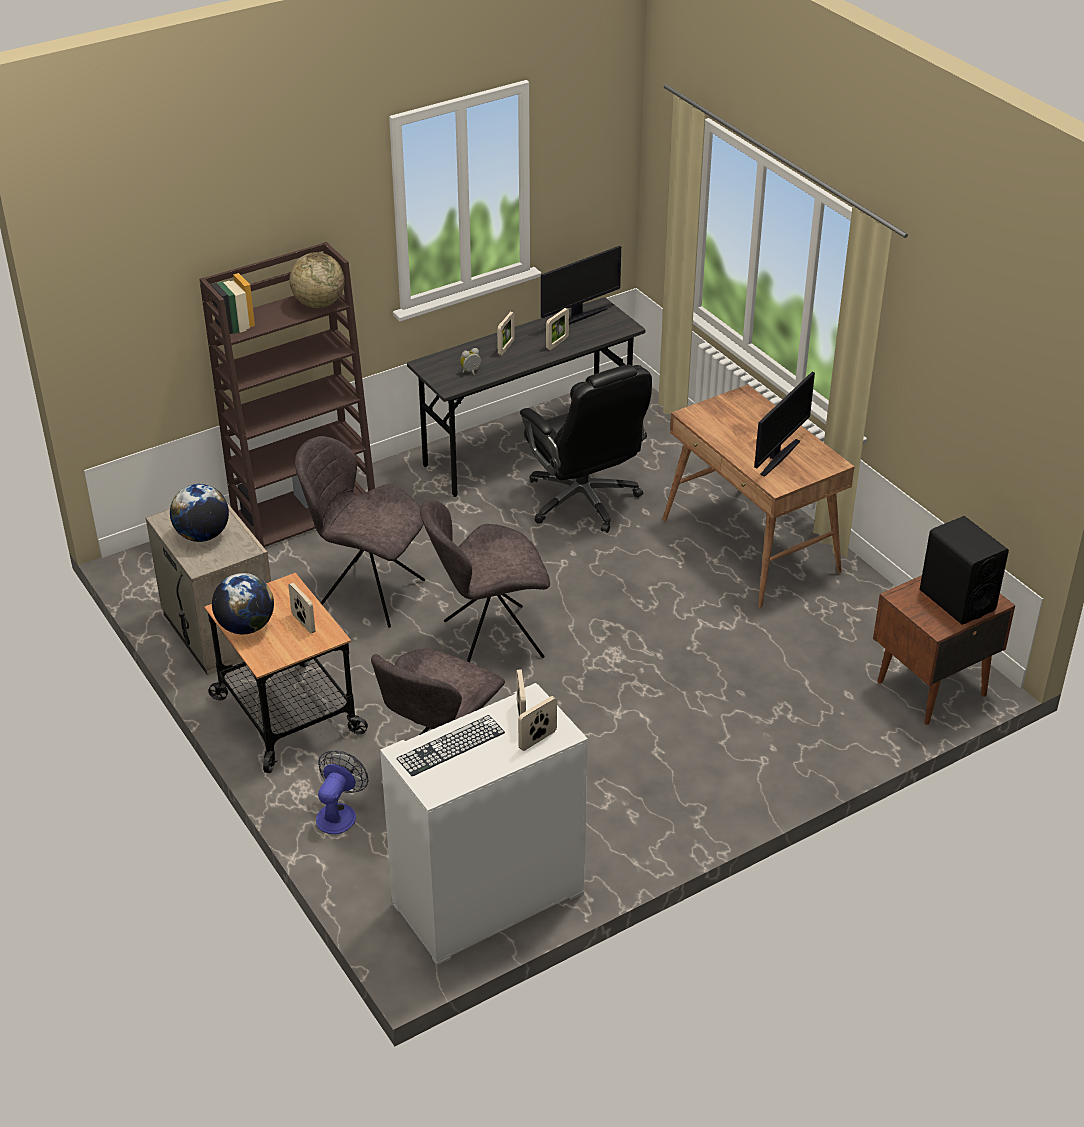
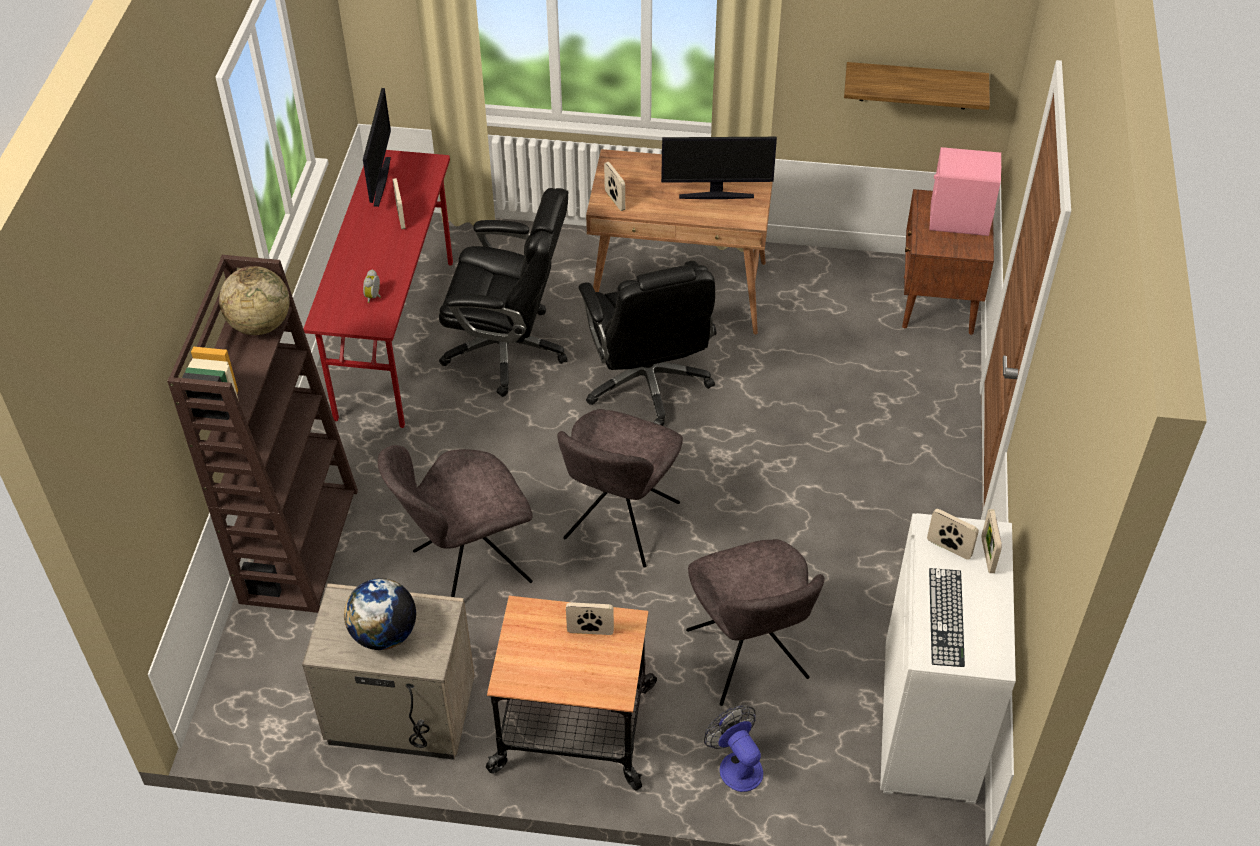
camera: 50 degrees left, 10 degrees up
globe [212,573,274,634] -> none
grey desk [407,297,645,497] -> red desk [303,150,453,428]
picture frame [497,312,515,355] -> picture frame moved to [604,162,625,211]
monitor [754,372,815,477] -> monitor turned 105 degrees clockwise [661,137,777,199]
black speaker [920,516,1009,625] -> pink speaker [929,147,1001,236]
none -> black office chair [579,261,716,426]
none -> shelf [844,62,990,110]

